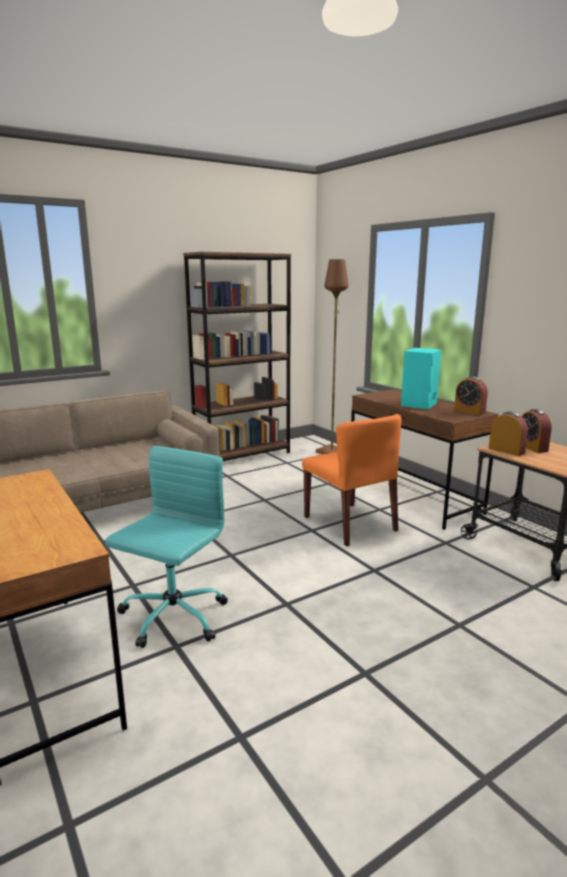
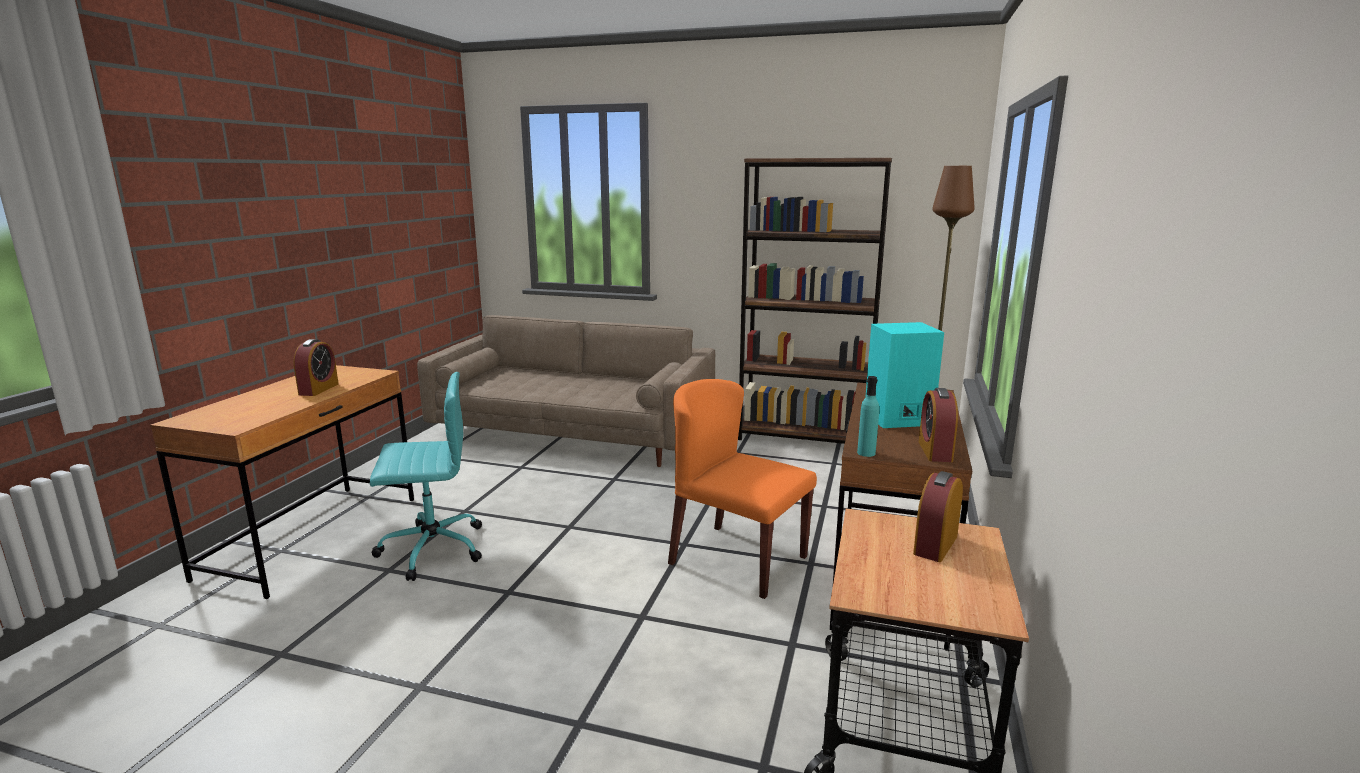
camera: 50 degrees right, 0 degrees up
orange chair [302,414,402,546] -> orange chair turned 105 degrees clockwise [668,379,817,599]
alarm clock [488,411,528,456] -> alarm clock moved to [293,339,339,396]
none -> turquoise bottle [857,376,879,457]

